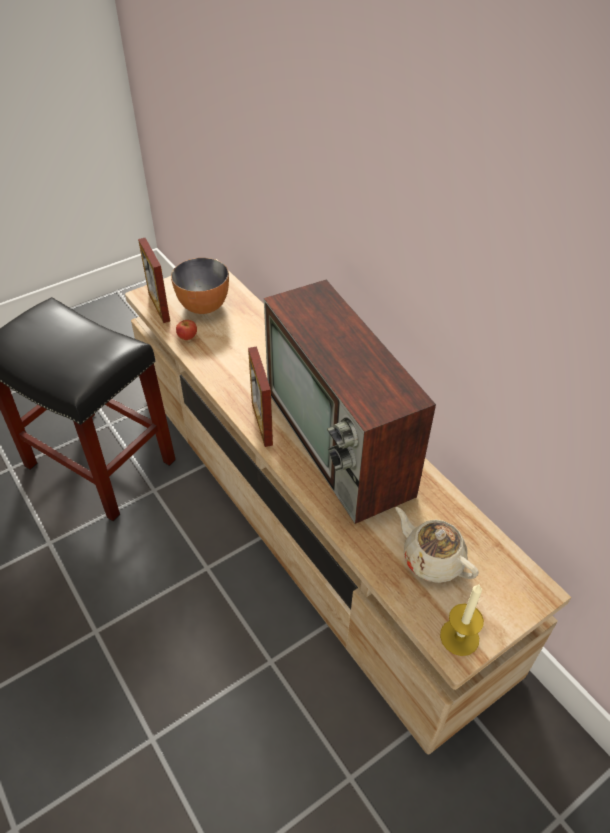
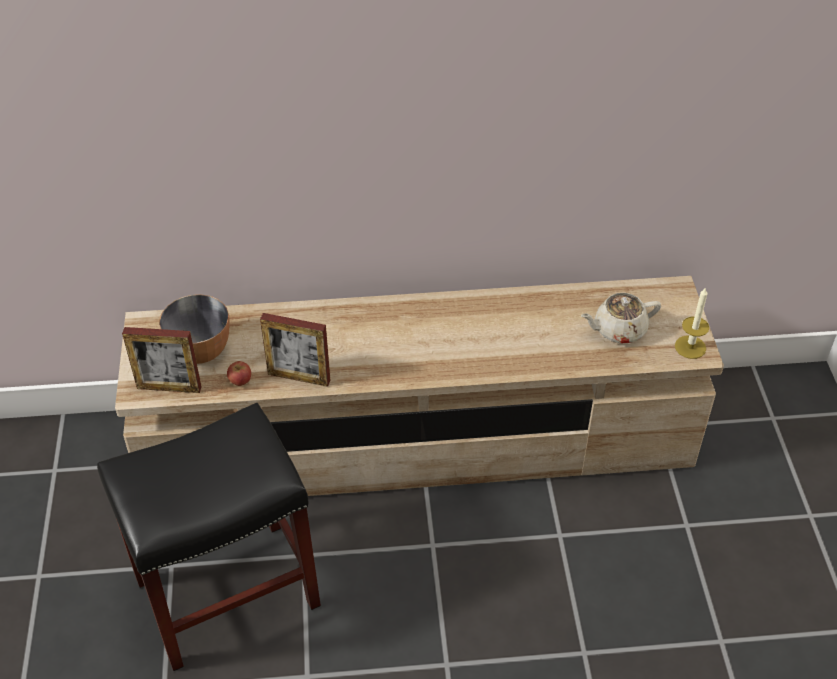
camera: 60 degrees left, 0 degrees up
picture frame [248,346,273,447] -> picture frame moved to [260,313,330,387]
television [264,280,436,524] -> none

